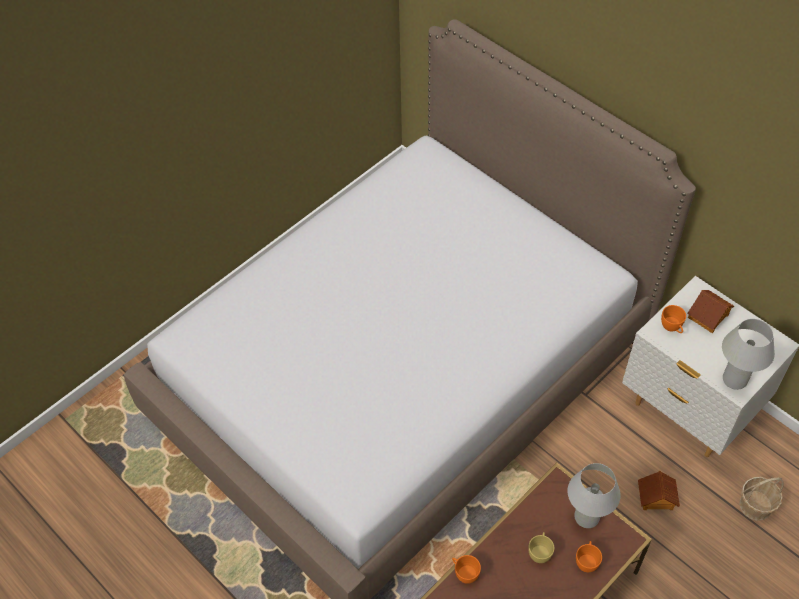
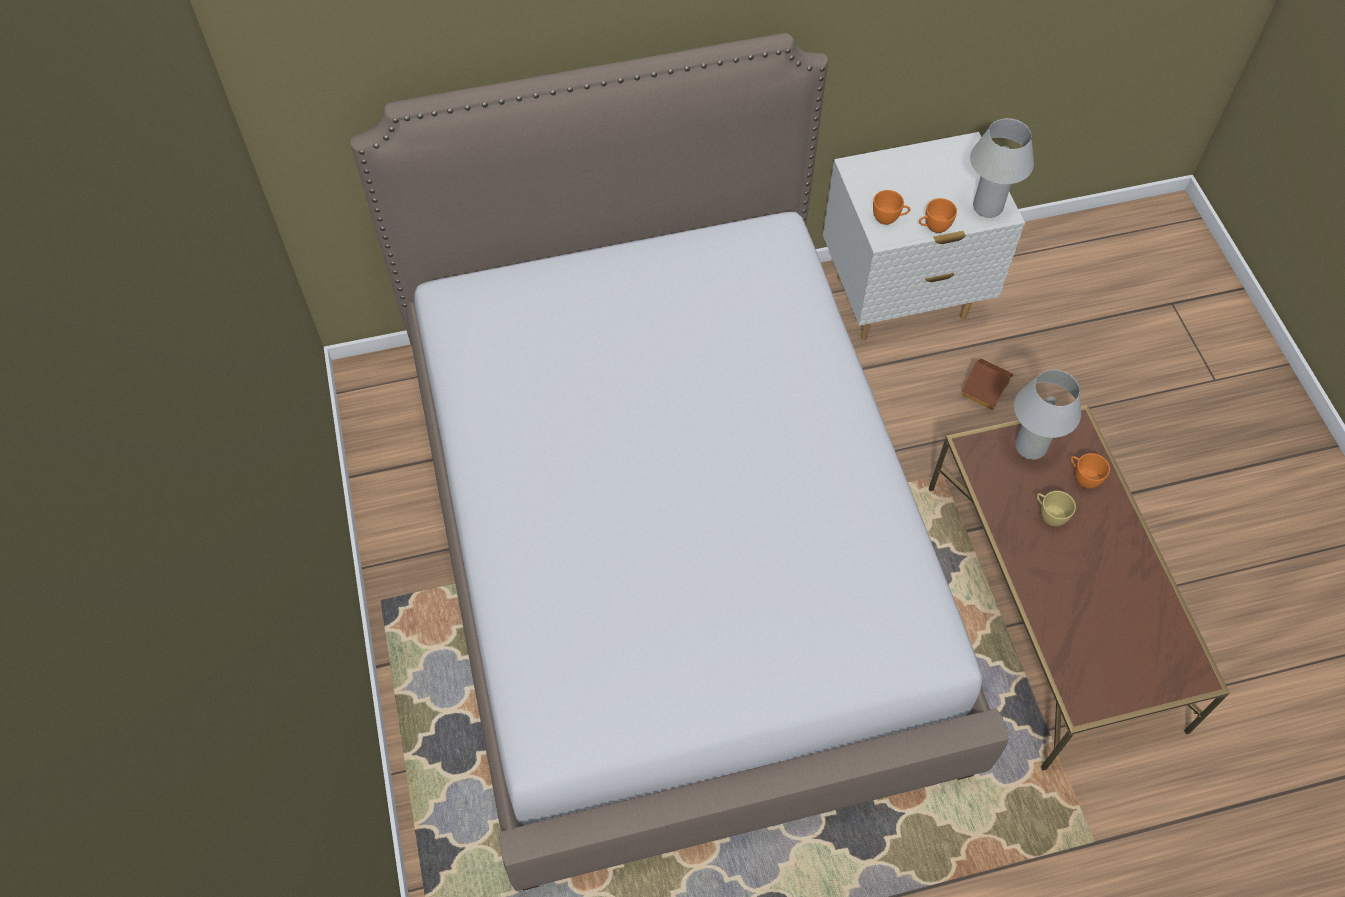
camera: 60 degrees left, 5 degrees up
orange cup [452,555,481,584] -> orange cup moved to [919,198,957,233]
toy house [687,290,734,333] -> none
basket [739,477,783,521] -> none

